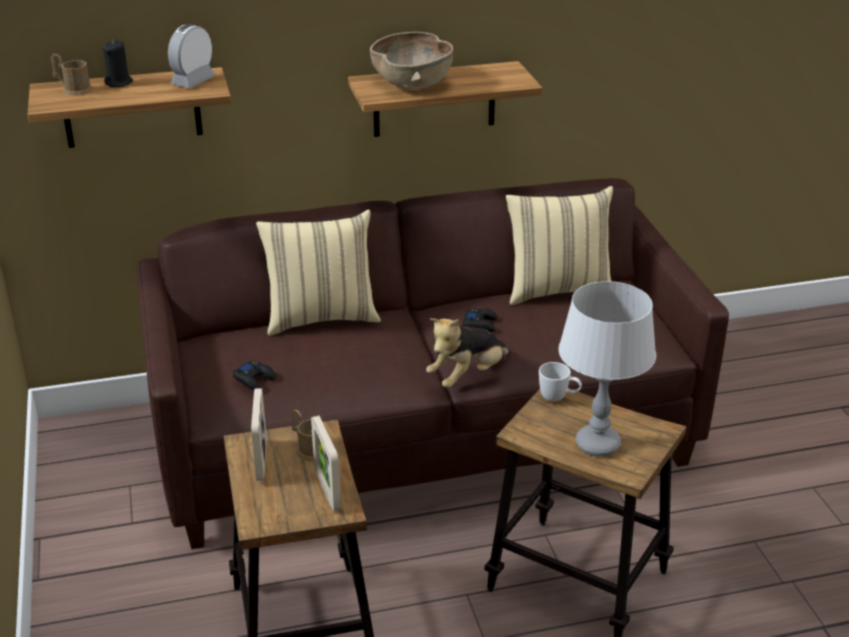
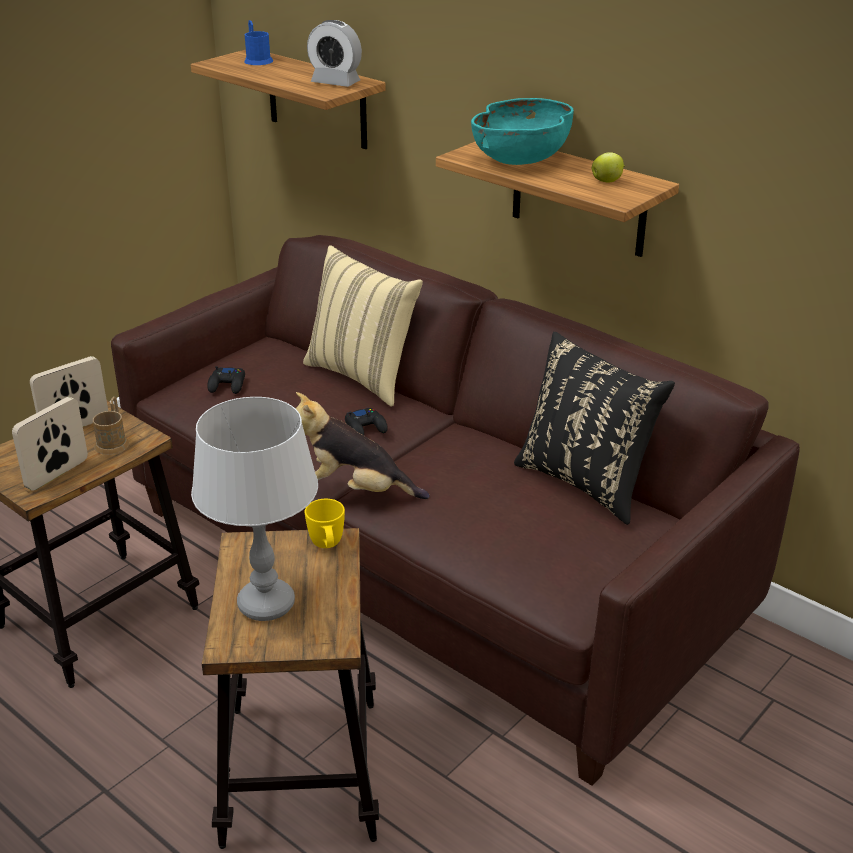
camera: 55 degrees right, 0 degrees up
brown mug [51,54,93,96] -> blue mug [244,20,273,65]
black candle [102,40,133,87] -> none
alarm clock [168,24,215,88] -> alarm clock turned 150 degrees counterclockwise [307,20,362,87]
brown bowl [370,32,453,90] -> turquoise bowl [471,98,574,165]
black game controller [463,309,497,332] -> black game controller moved to [345,408,388,435]
beige pillow [506,186,613,305] -> black pillow [514,332,675,525]
white mug [539,362,582,401] -> yellow mug [305,499,345,548]
none -> apple [592,152,625,183]

